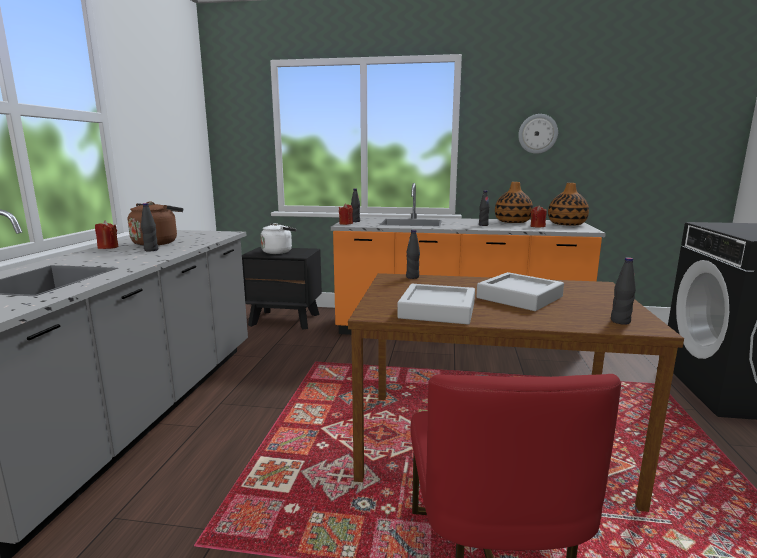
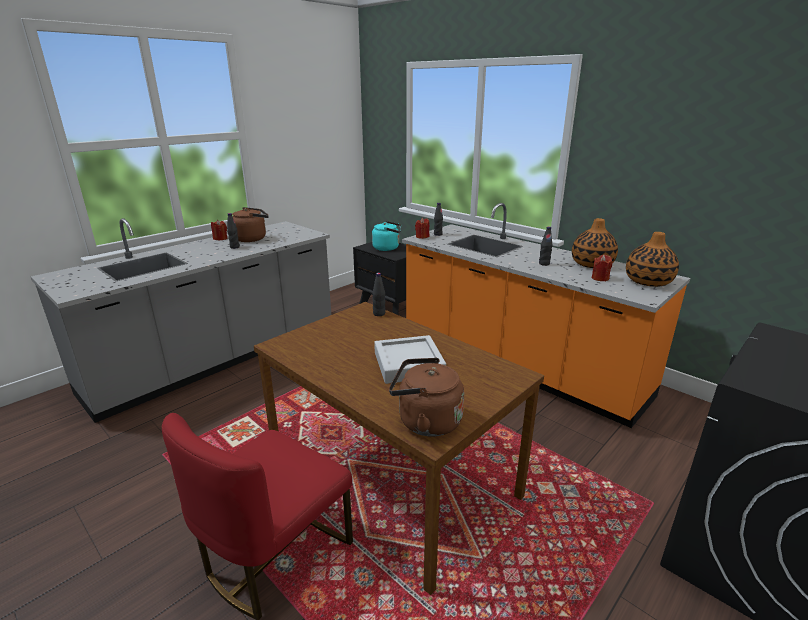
camera: 35 degrees right, 10 degrees up
white kettle [261,223,296,254] -> turquoise kettle [372,221,401,251]
grey tray [397,284,475,324] -> none
wall clock [518,114,558,154] -> none
black bottle [611,257,636,325] -> brown kettle [389,358,464,437]

